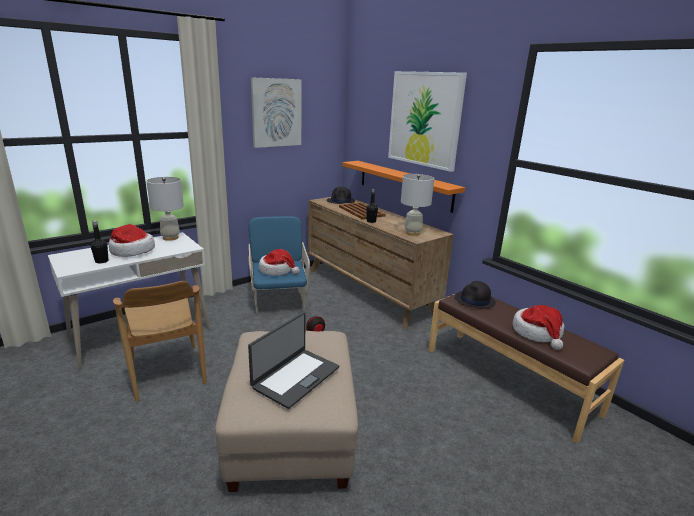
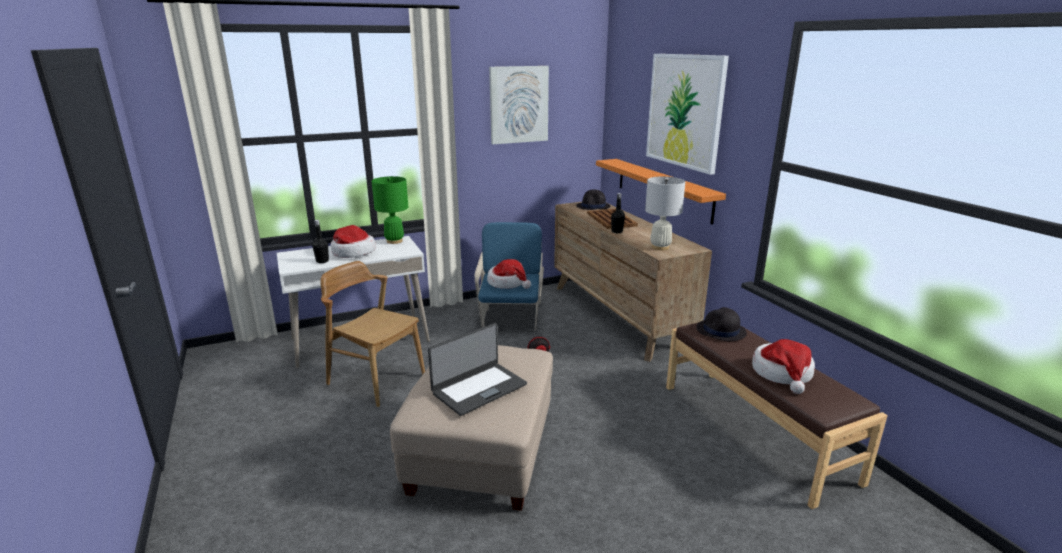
camera: 15 degrees right, 0 degrees up
brown chair [113,281,207,402] -> brown chair turned 135 degrees clockwise [320,261,425,407]
white table lamp [146,177,184,241] -> green table lamp [372,176,408,244]

